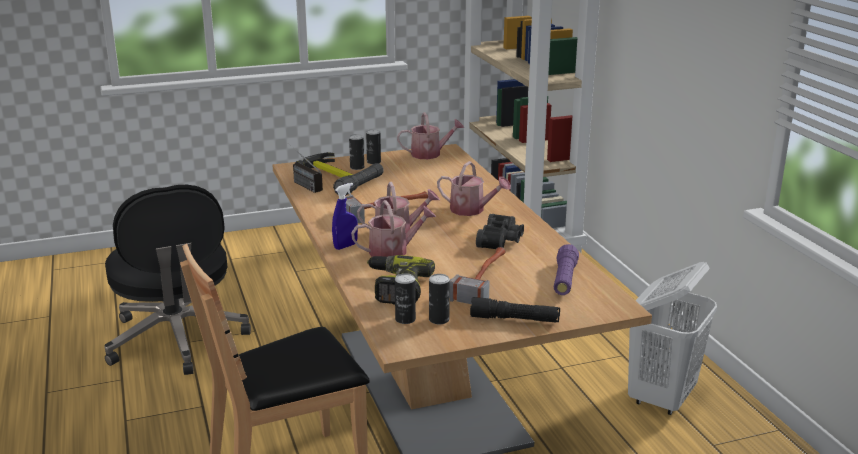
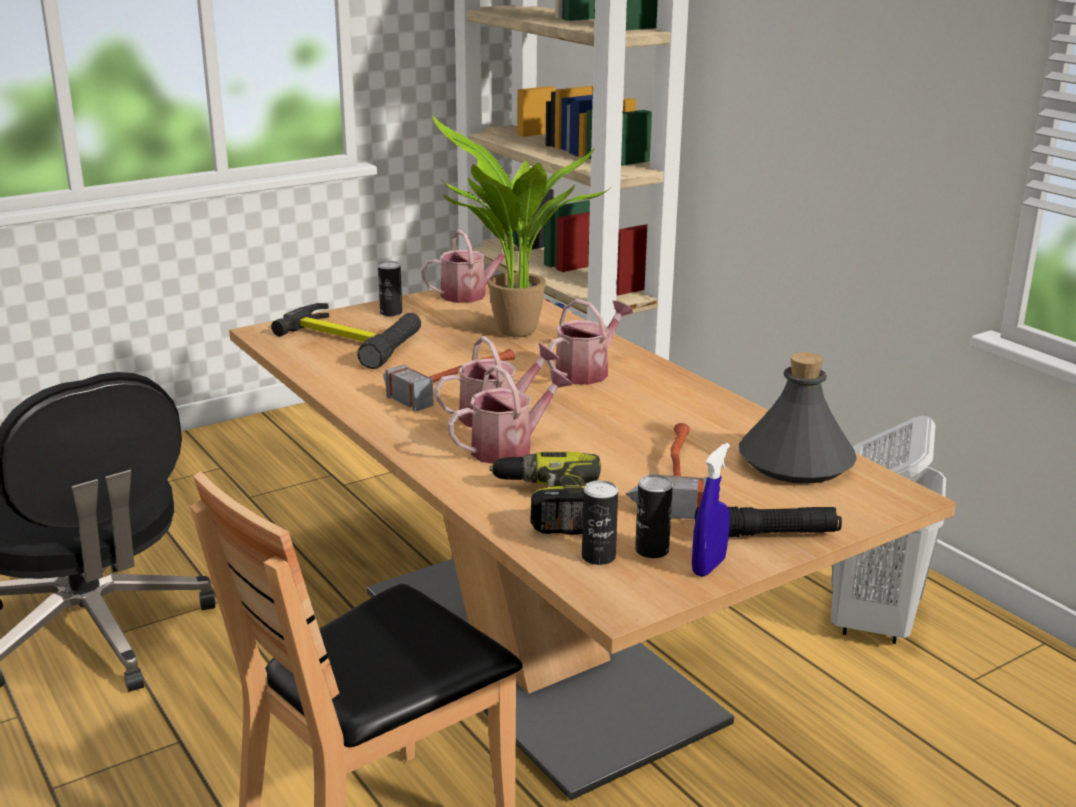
camera: 15 degrees left, 0 degrees up
radio [288,143,323,193] -> none
blue spray bottle [332,183,358,250] -> blue spray bottle moved to [692,443,730,577]
can [349,134,364,170] -> none
watering can [437,161,511,216] -> watering can turned 60 degrees counterclockwise [547,299,633,385]
black binoculars [476,214,524,249] -> none
purple flashlight [554,244,579,295] -> grey bottle [739,352,857,484]
none -> potted plant [432,115,609,337]

